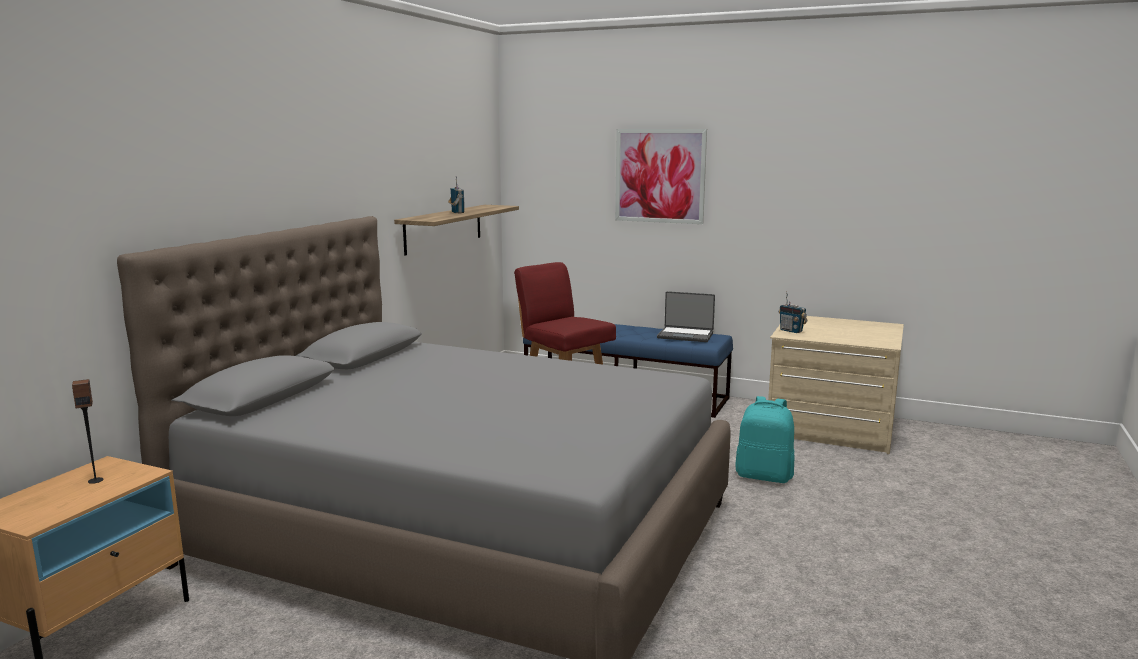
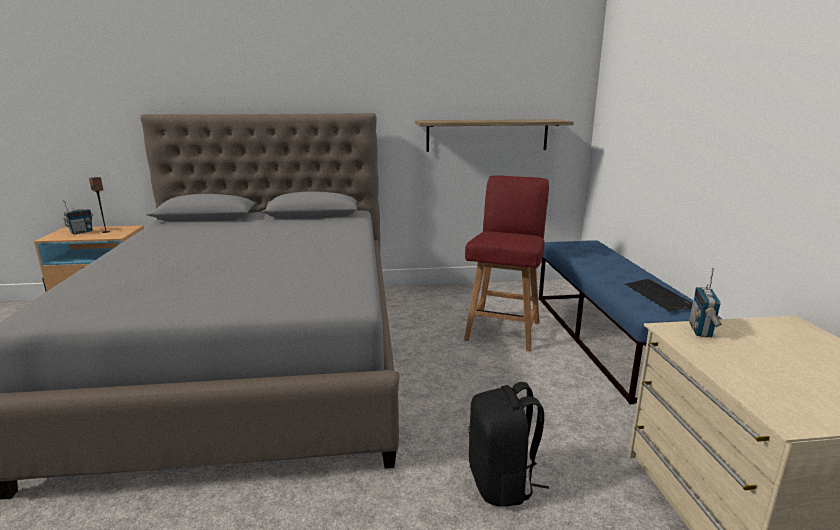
camera: 60 degrees right, 5 degrees up
radio [448,176,465,214] -> radio moved to [63,200,93,234]
picture [615,129,707,224] -> none
laptop [657,291,715,342] -> keyboard [625,279,692,312]
turquoise backpack [736,396,795,483] -> black backpack [468,382,549,507]

